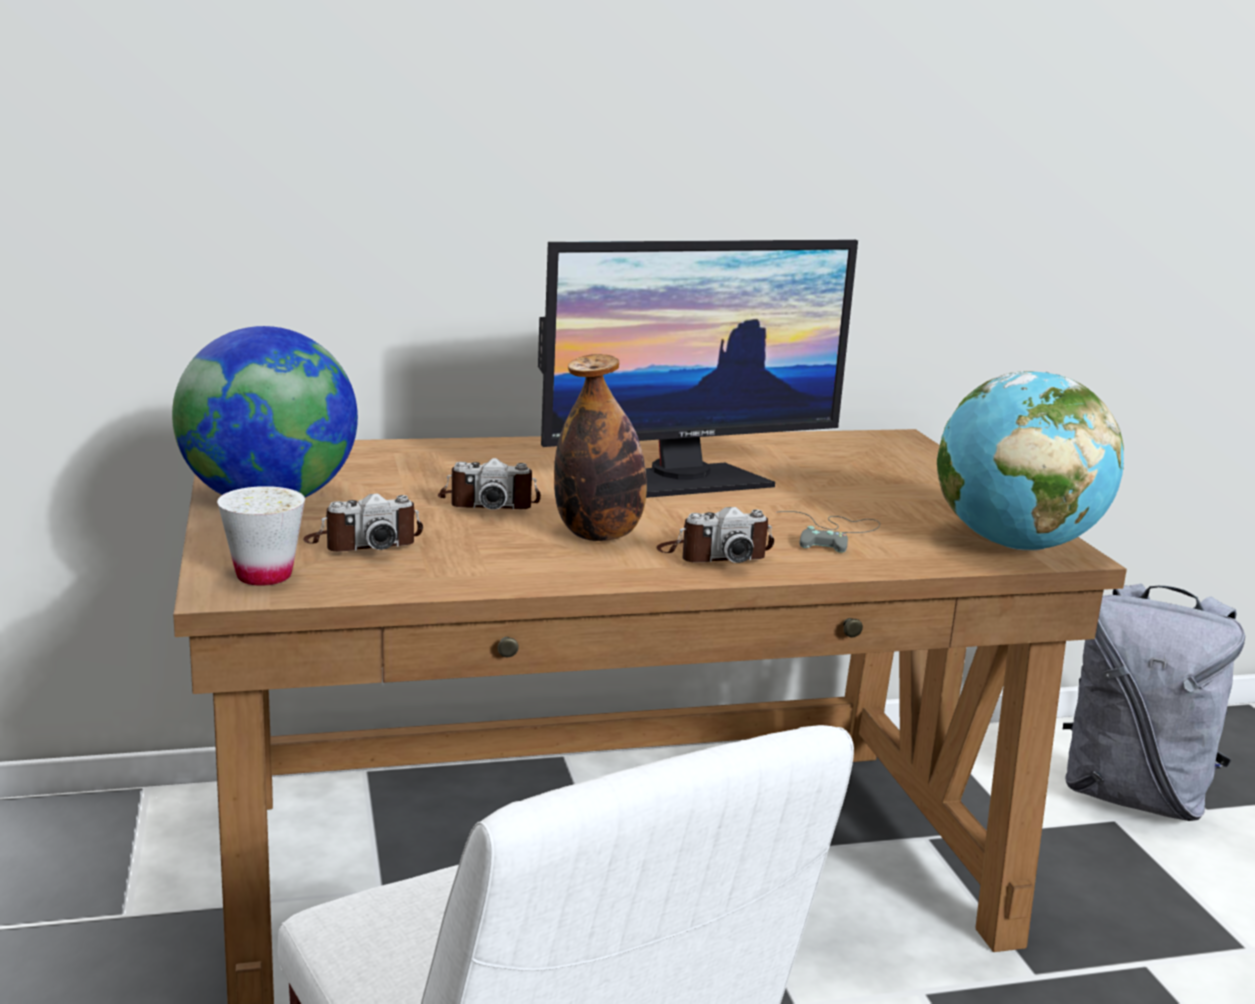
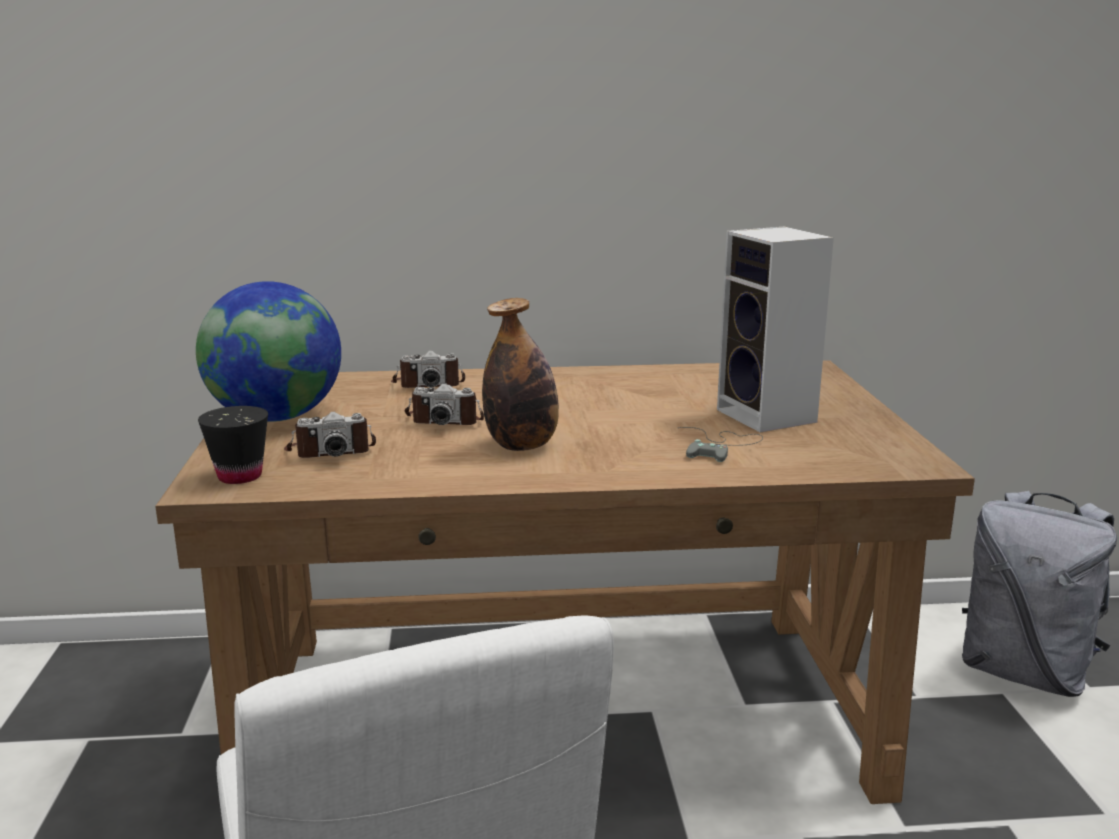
camera: 10 degrees right, 0 degrees up
white cup [217,486,305,586] -> black cup [198,406,268,484]
monitor [538,239,858,498] -> none
camera [656,507,774,563] -> camera moved to [391,350,465,388]
globe [937,371,1124,551] -> none
none -> speaker [717,226,834,432]

